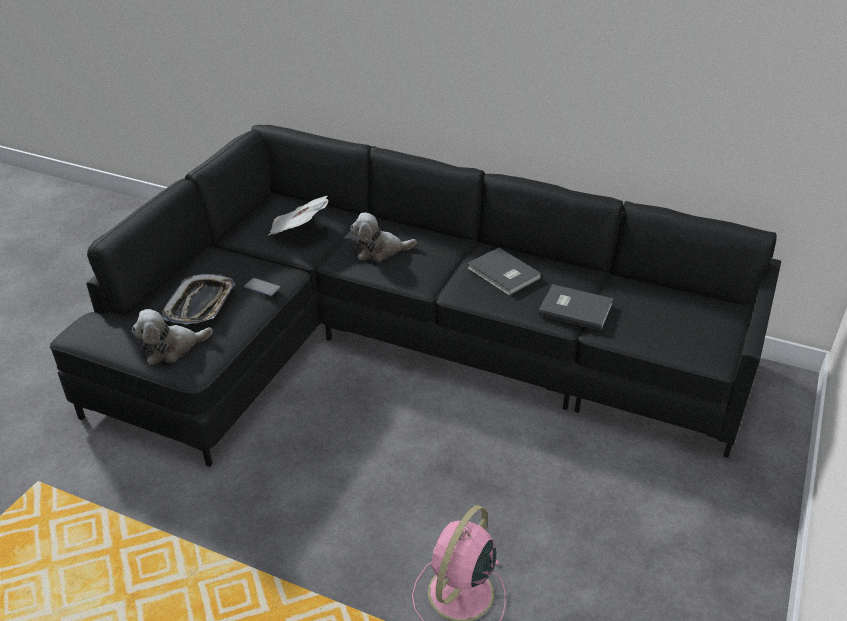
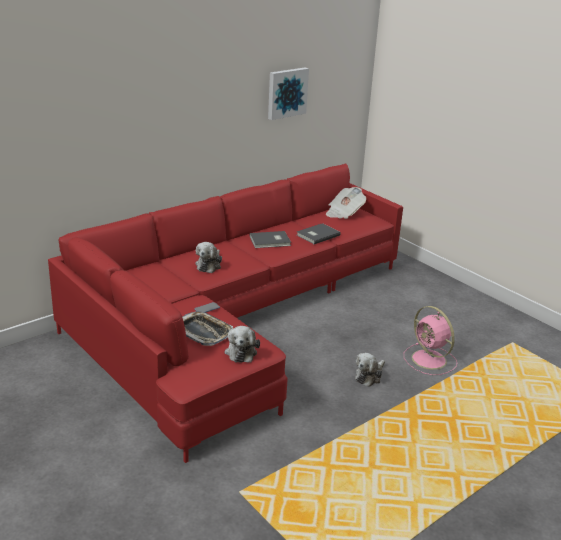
camera: 65 degrees left, 10 degrees down
black sofa [50,125,781,467] -> red sofa [48,163,403,463]
newspaper [268,196,329,235] -> newspaper moved to [326,187,366,219]
none -> picture [268,67,309,120]
none -> plush toy [355,353,385,387]

